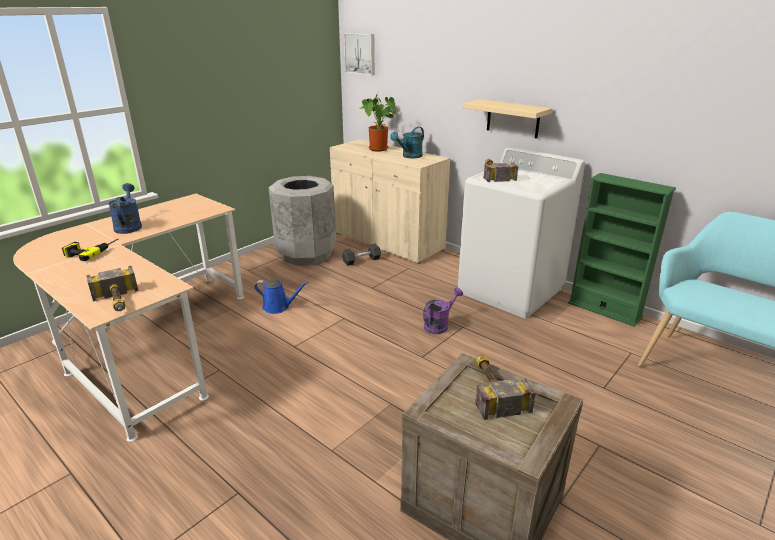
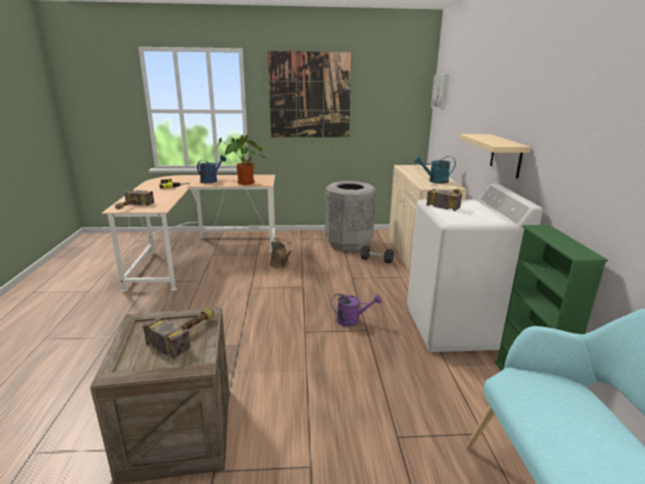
camera: 45 degrees right, 5 degrees down
blue watering can [254,279,309,314] -> brown watering can [270,241,292,268]
potted plant [359,95,396,151] -> potted plant moved to [215,135,267,185]
none -> picture [268,51,352,137]

